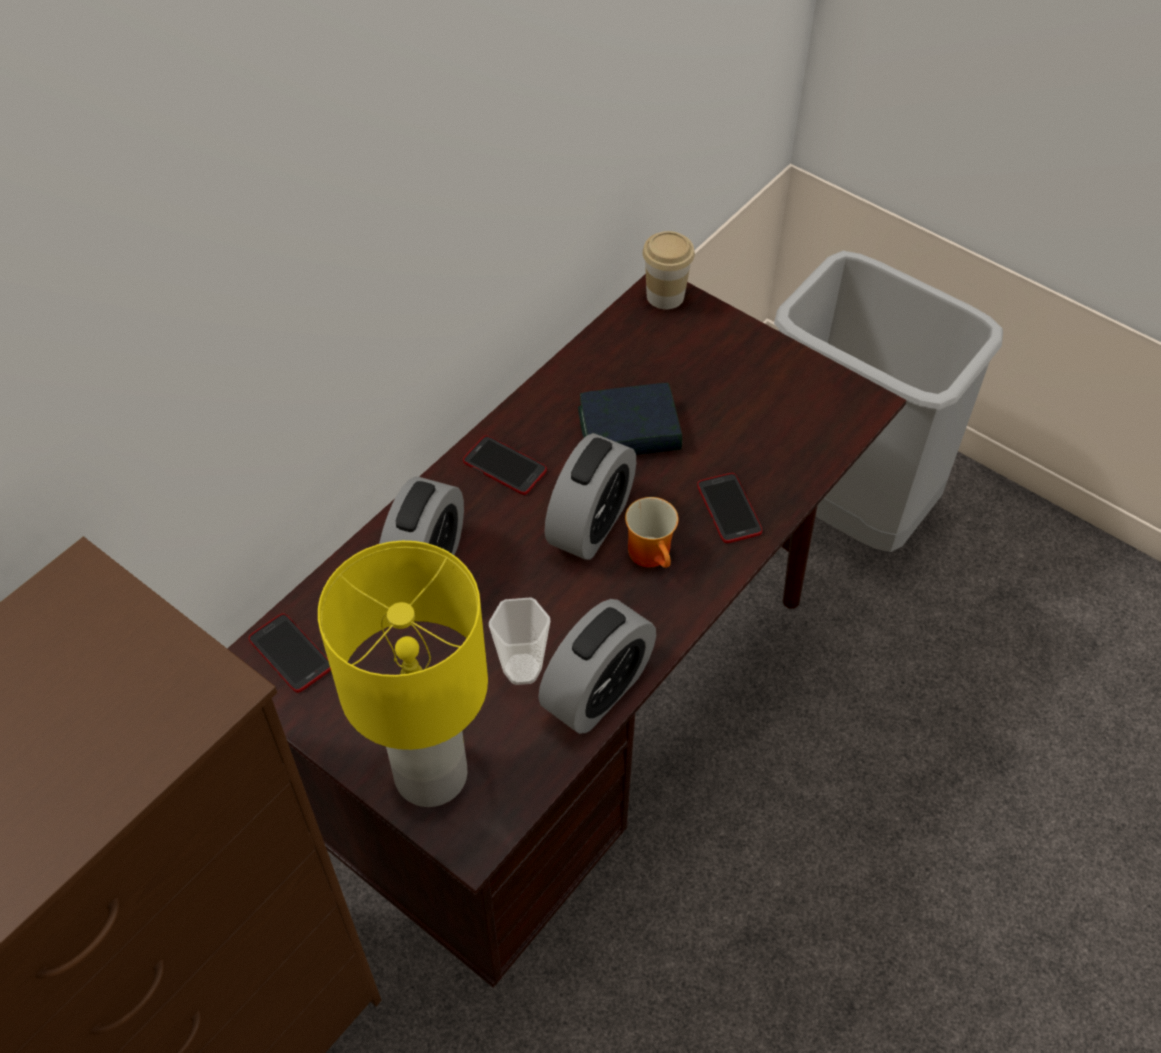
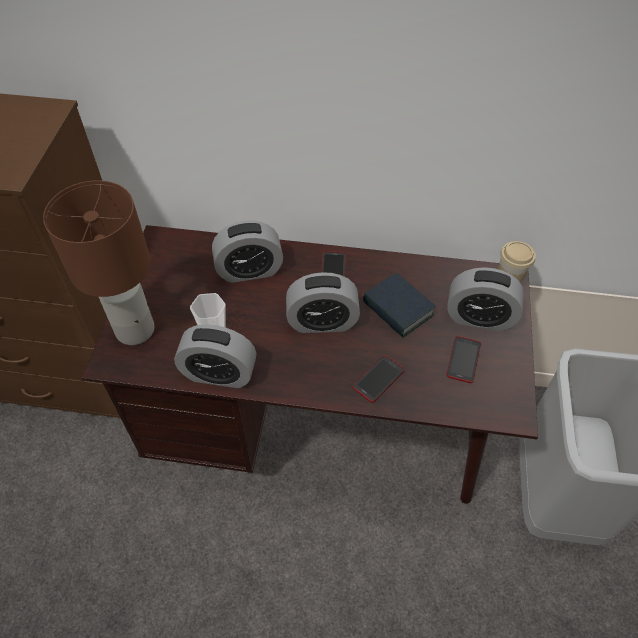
camera: 60 degrees right, 0 degrees up
phone [248,613,331,693] -> phone moved to [447,336,481,383]
yellow table lamp [318,541,488,807] -> brown table lamp [43,180,155,345]
mug [625,497,679,568] -> none
none -> alarm clock [447,267,524,332]

